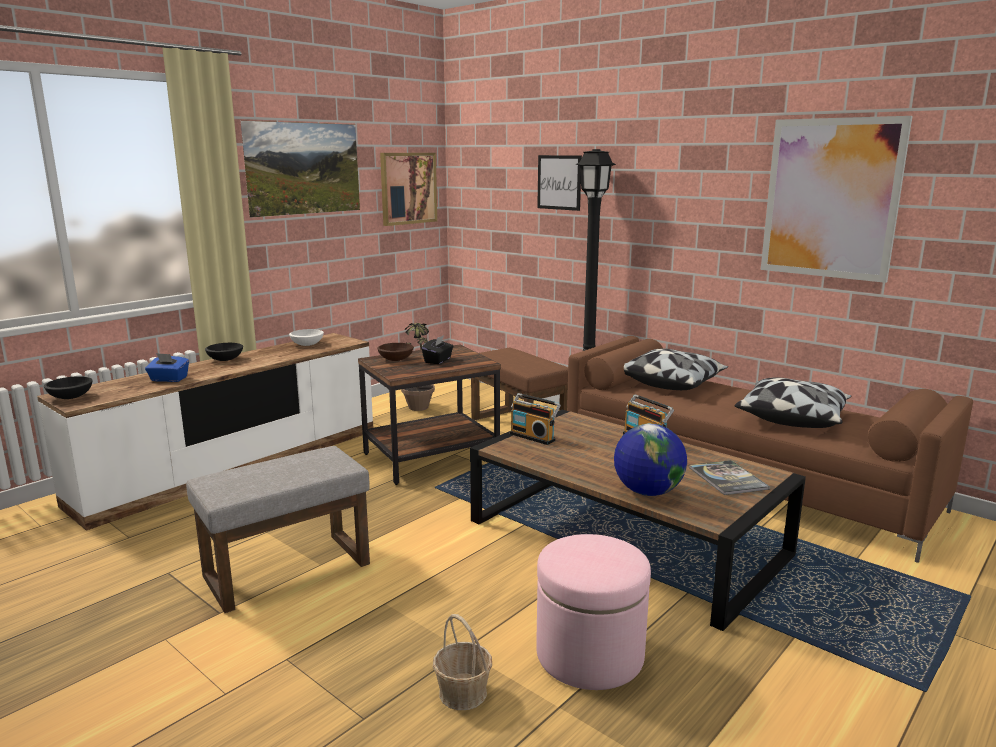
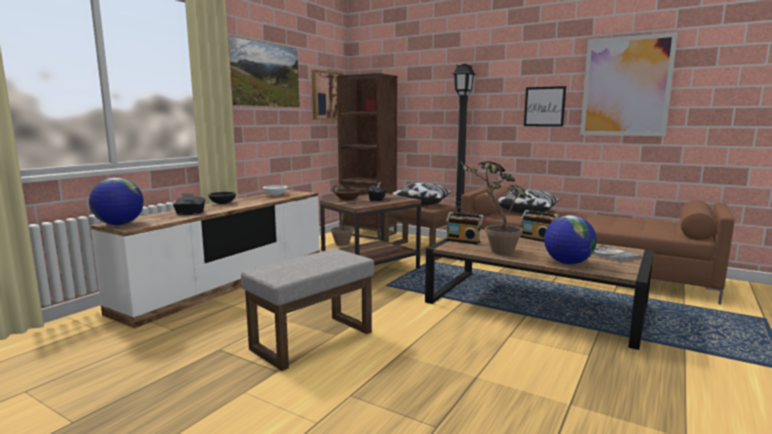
camera: 10 degrees left, 5 degrees down
black bowl [44,376,93,399] -> globe [89,178,144,225]
blue tissue box [145,353,189,382] -> black tissue box [173,193,205,215]
basket [433,614,492,710] -> none
pink ottoman [536,534,651,690] -> none
picture [537,155,582,211] -> picture moved to [524,86,566,127]
pillow [735,377,851,428] -> pillow moved to [392,183,452,205]
none -> brown bookcase [337,73,397,240]
none -> potted plant [461,161,532,255]

